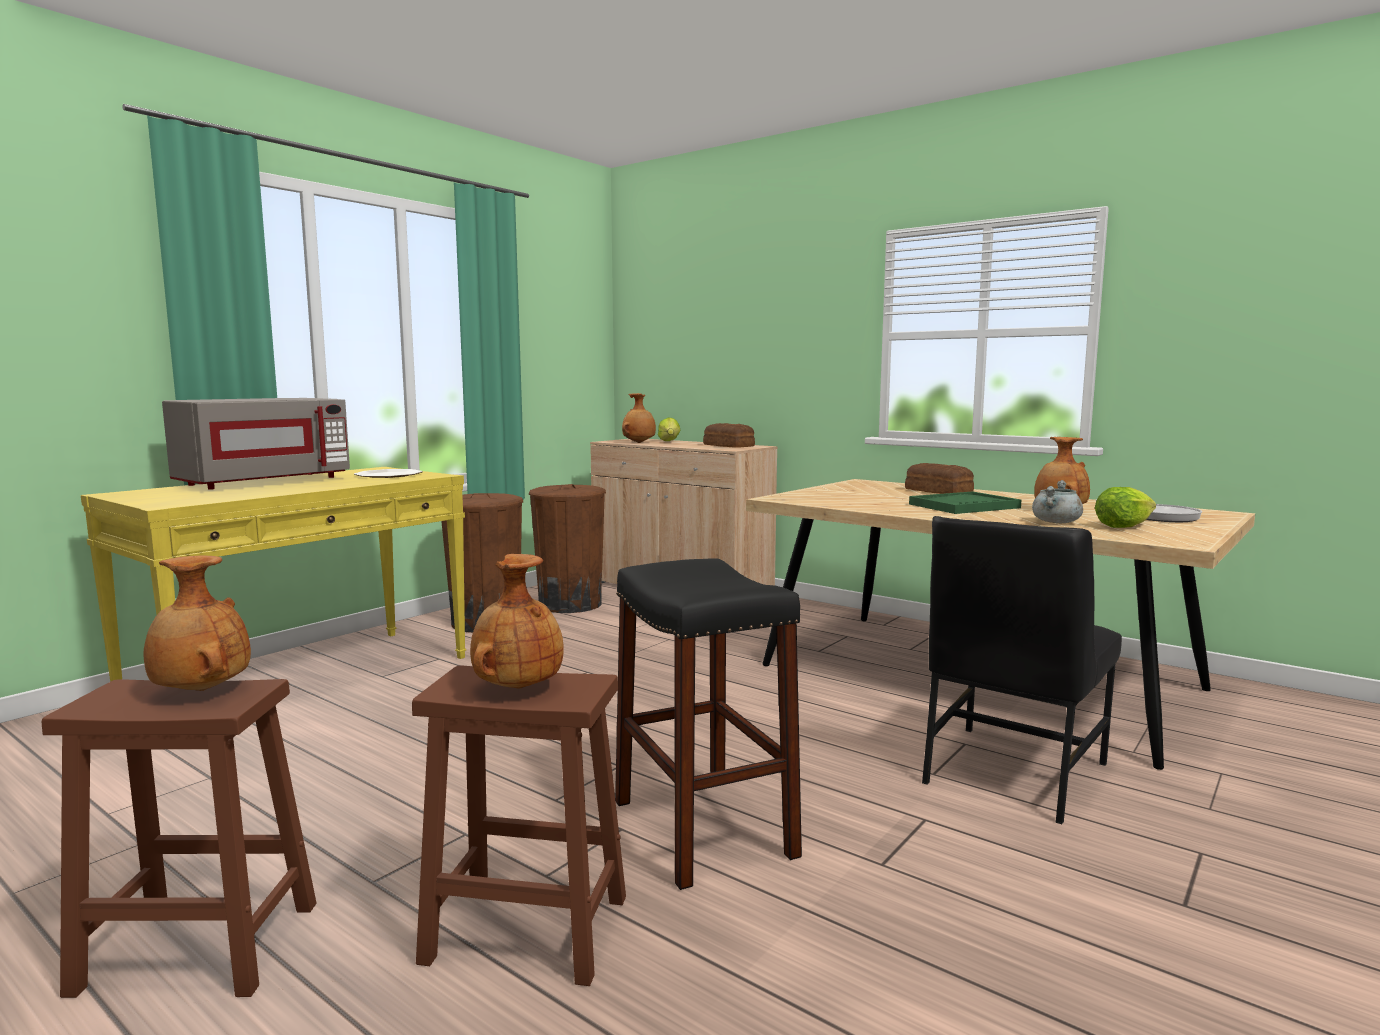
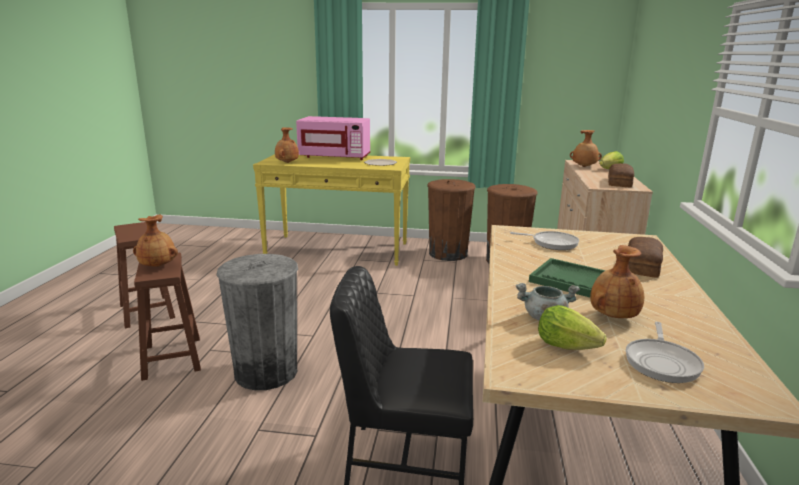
camera: 60 degrees right, 10 degrees up
brown vase [144,555,251,691] -> brown vase moved to [275,127,299,163]
grey microwave [162,398,350,490] -> pink microwave [296,116,370,160]
black stool [615,558,802,890] -> grey trash can [217,254,298,390]
none -> frying pan [510,231,579,250]

